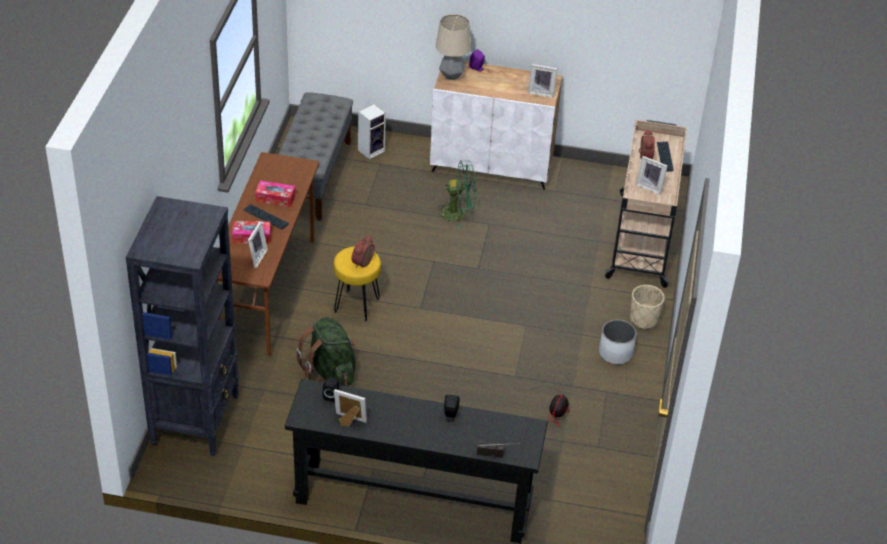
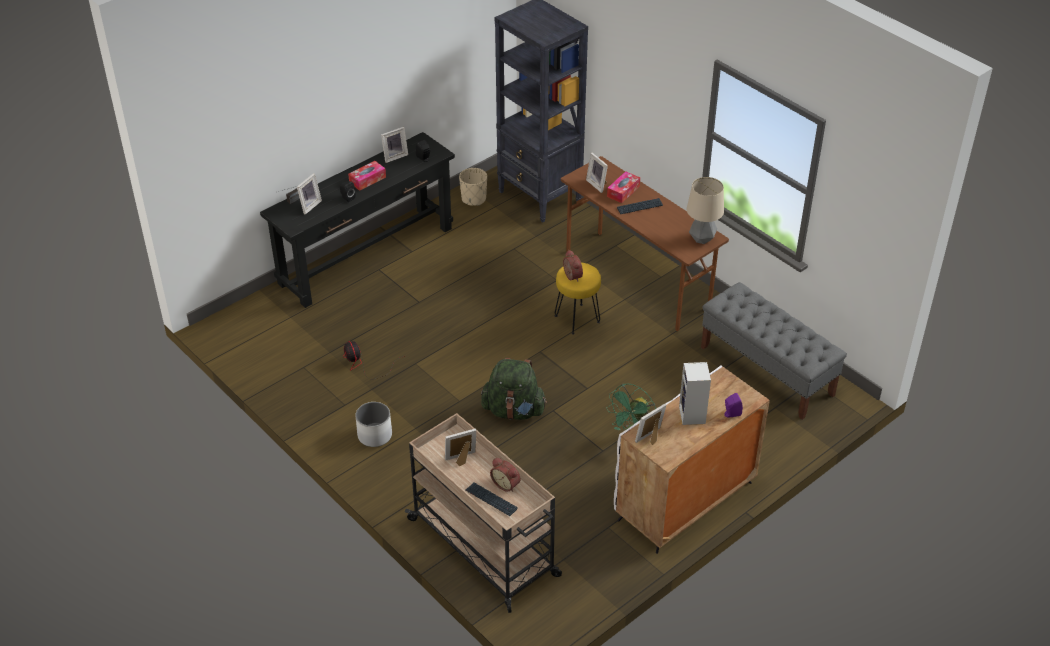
camera: 130 degrees right, 0 degrees up
tissue box [255,180,296,207] -> tissue box moved to [348,161,386,191]
green backpack [296,317,356,386] -> green backpack moved to [481,358,547,420]
speaker [358,104,386,159] -> speaker moved to [679,362,711,425]
table lamp [436,14,471,80] -> table lamp moved to [687,177,724,244]
beige planter [630,285,665,329] -> beige planter moved to [459,168,487,206]
none -> picture frame [297,173,322,214]

